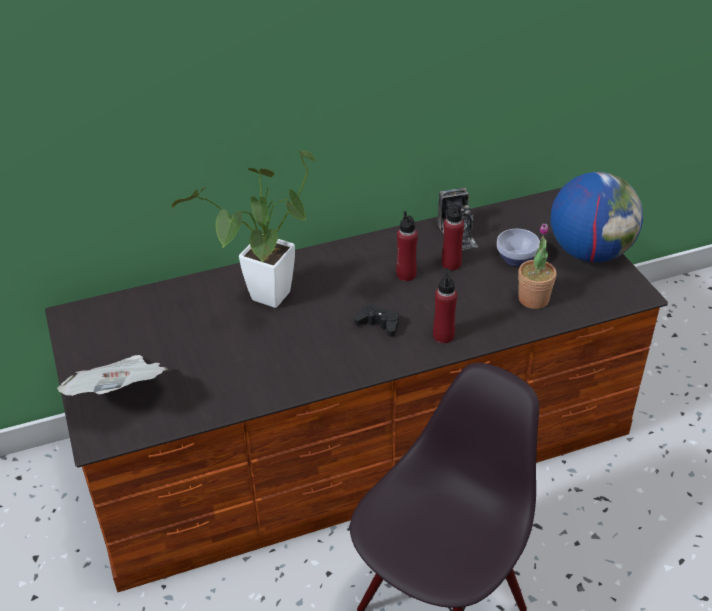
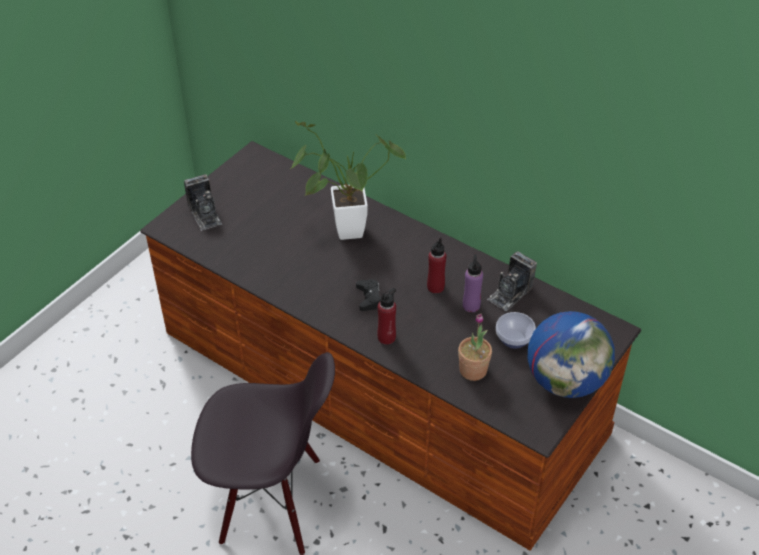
camera: 55 degrees right, 5 degrees up
newspaper [57,355,167,396] -> camera [184,174,222,231]
red bottle [442,201,464,271] -> purple bottle [463,254,483,312]

